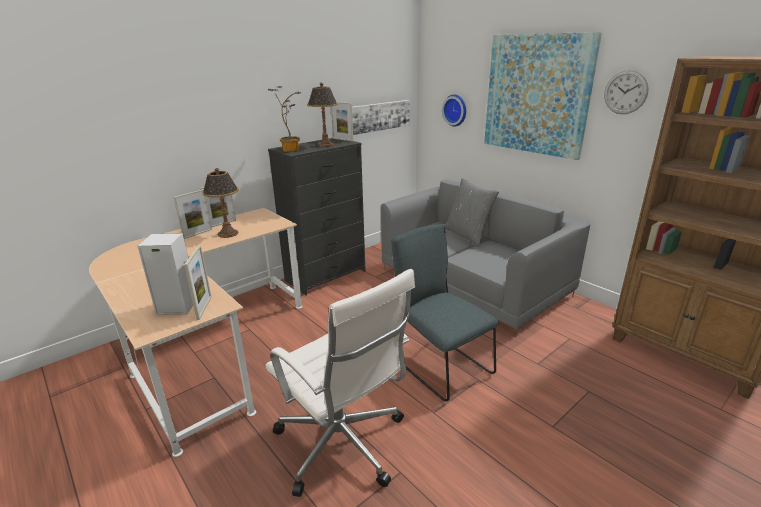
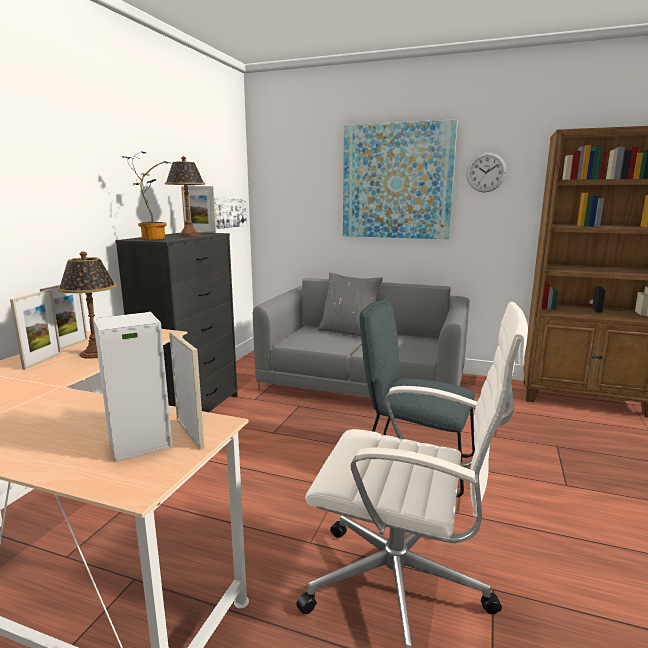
camera: 30 degrees left, 10 degrees down
wall clock [442,94,466,127] -> none

